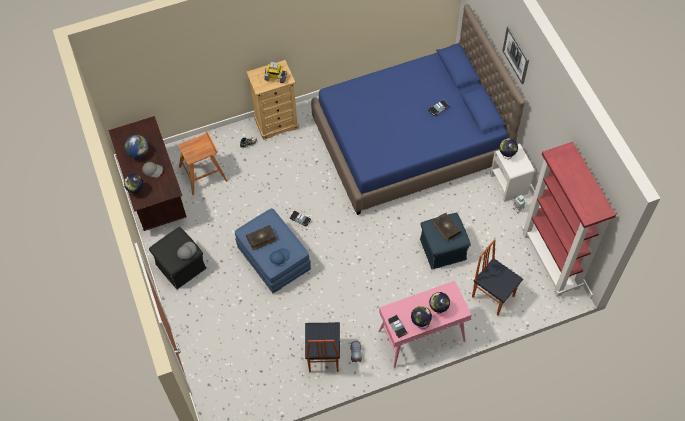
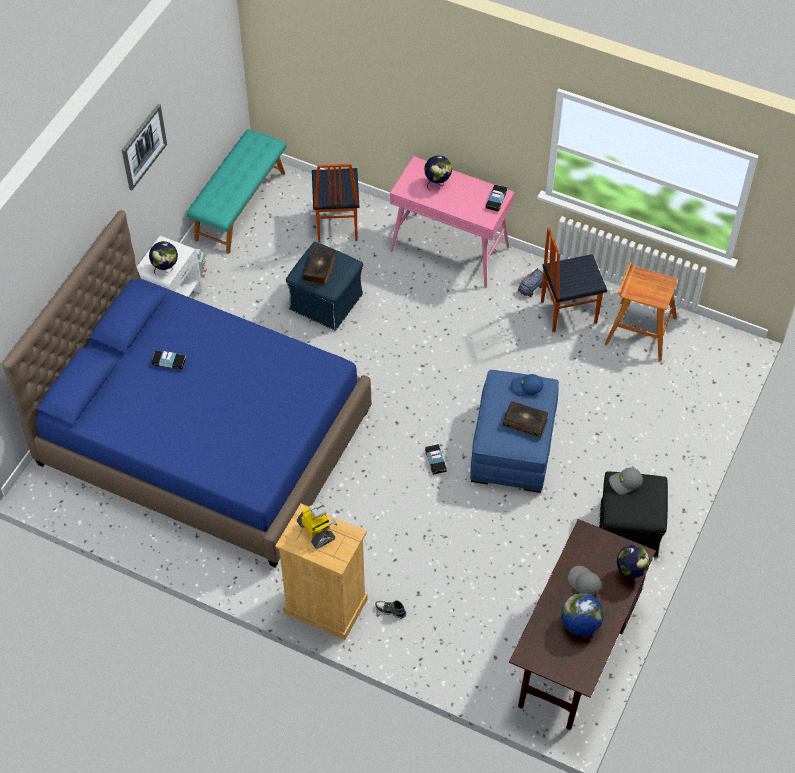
camera: 135 degrees left, 5 degrees down
brown stool [178,131,227,195] -> brown stool moved to [604,262,677,362]
chair [305,322,340,372] -> chair turned 150 degrees counterclockwise [541,228,607,332]
globe [411,306,432,329] -> none
picture [502,26,529,84] -> picture moved to [122,104,167,190]
red bookcase [522,142,616,297] -> turquoise bench [186,129,287,254]

